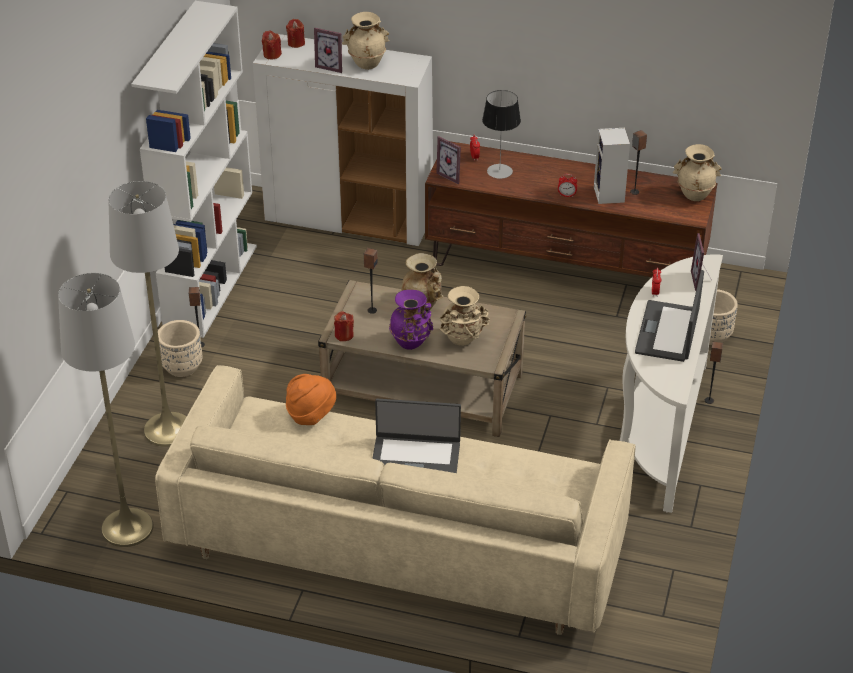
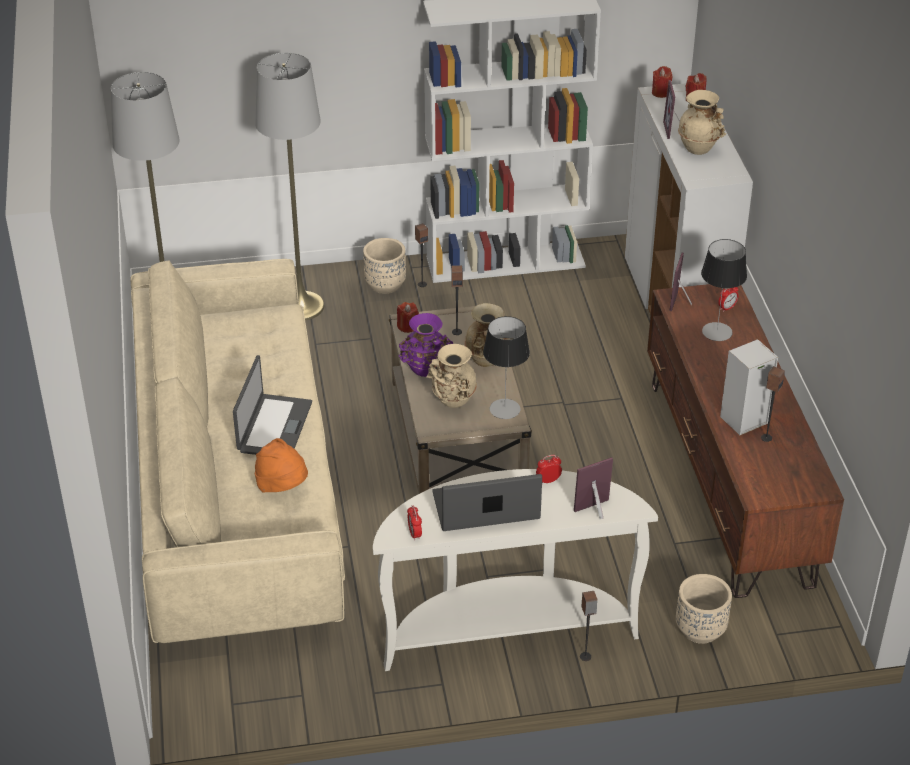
camera: 65 degrees right, 0 degrees up
orange hat [286,374,336,425] -> orange hat moved to [255,438,308,492]
laptop [372,399,461,473] -> laptop turned 150 degrees counterclockwise [233,355,312,455]
alarm clock [558,174,577,197] -> alarm clock moved to [407,506,422,541]
beige vase [673,144,722,201] -> none
none -> table lamp [483,316,530,419]

